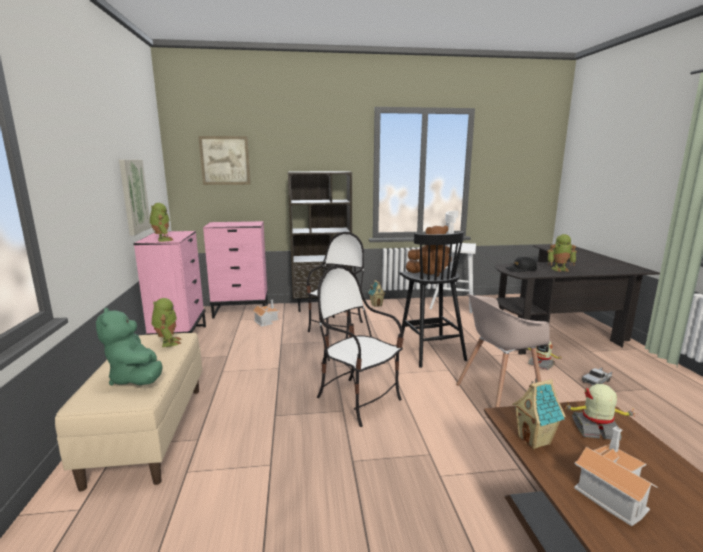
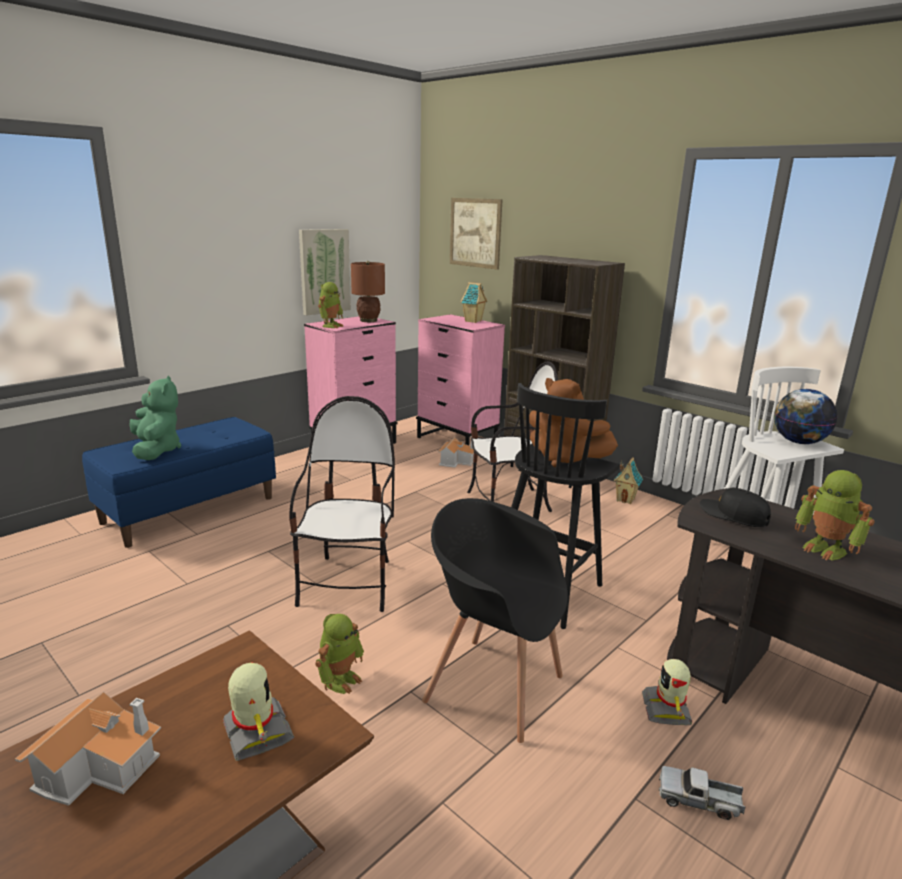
camera: 50 degrees right, 5 degrees up
beige bench [55,333,202,491] -> blue bench [82,417,276,548]
green plush toy [96,308,163,386] -> green plush toy turned 135 degrees clockwise [130,376,181,460]
toy robot [151,298,181,347] -> toy robot moved to [315,614,364,694]
beige chair [456,294,550,407] -> black chair [422,498,568,743]
toy house [512,379,566,449] -> toy house moved to [461,282,487,323]
none -> brown table lamp [351,261,385,322]
none -> globe [774,389,837,444]

